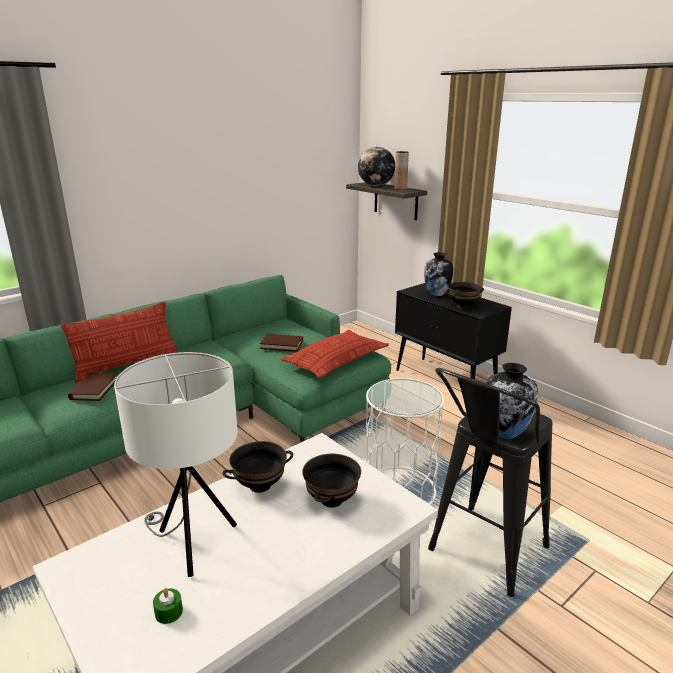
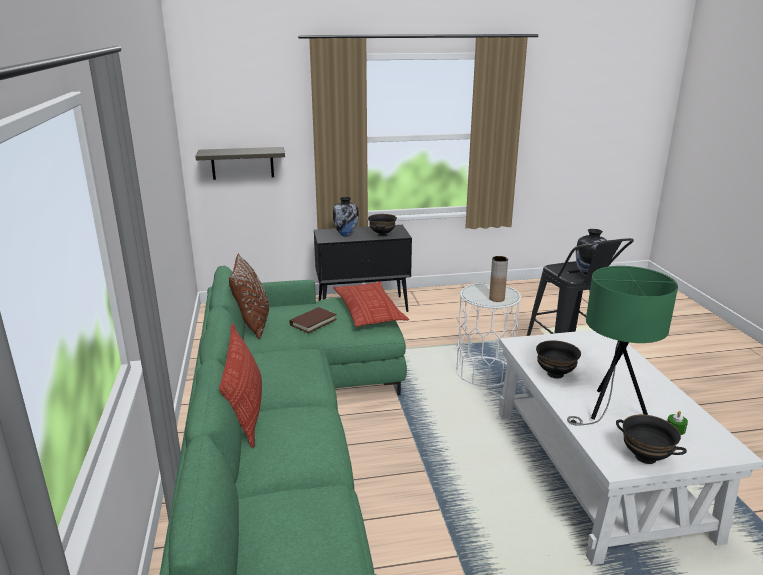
camera: 60 degrees left, 0 degrees up
brown book [68,373,118,401] -> none
white table lamp [114,352,238,577] -> green table lamp [567,266,678,426]
black bowl [302,454,361,508] -> black bowl moved to [616,414,687,464]
globe [358,147,395,186] -> none
brown vase [394,151,409,190] -> brown vase moved to [489,256,508,302]
none -> brown pillow [229,253,269,339]

